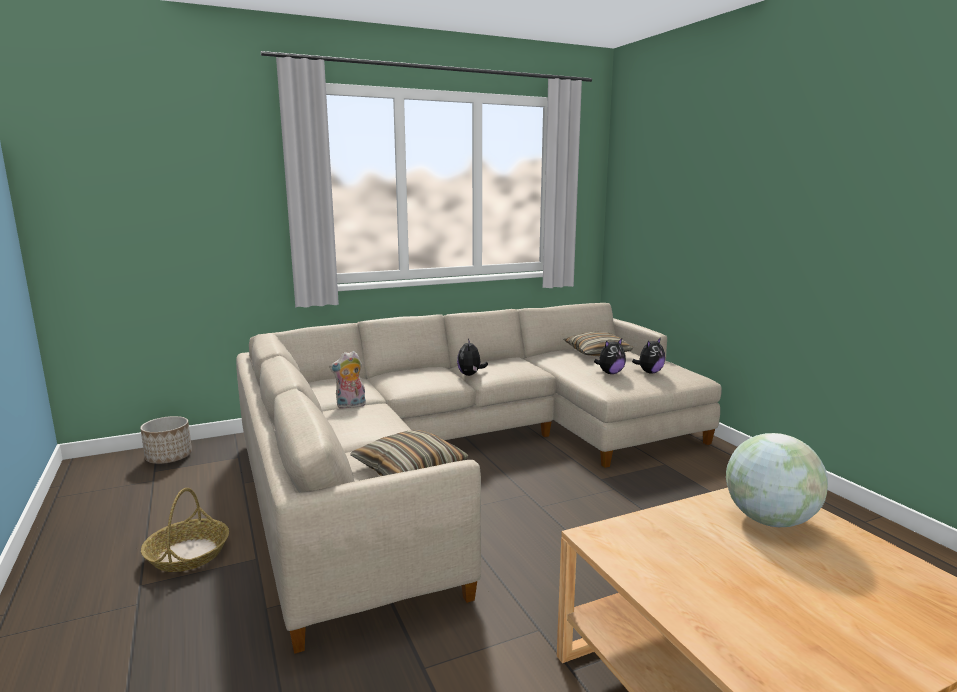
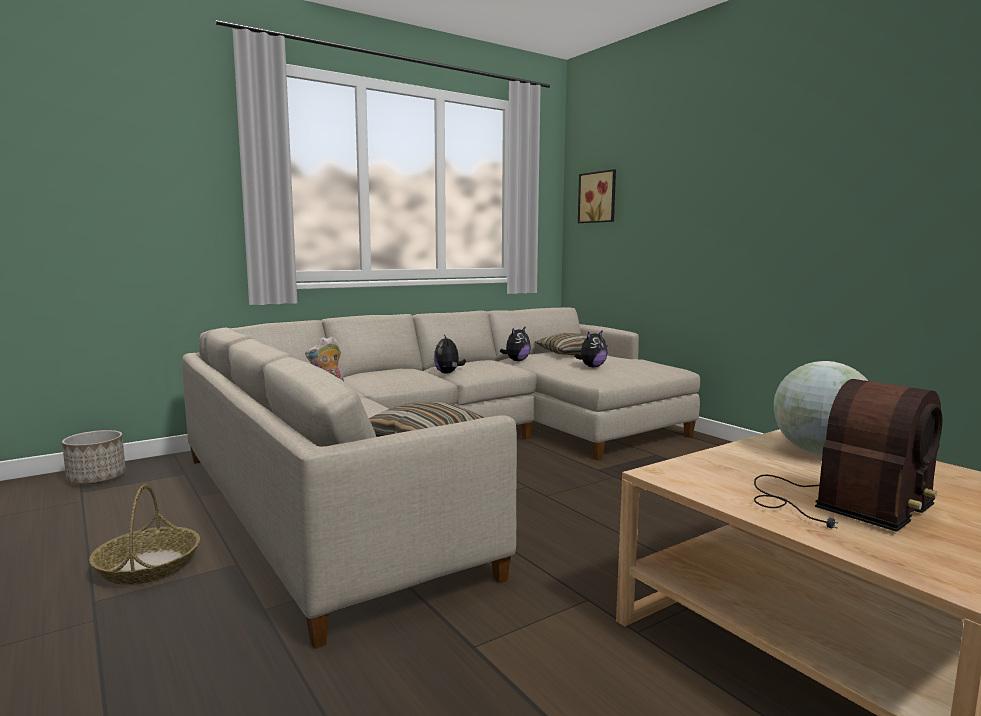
camera: 10 degrees left, 5 degrees down
plush toy [632,337,665,373] -> plush toy moved to [500,326,531,361]
none -> picture [578,169,616,223]
none -> radio [754,379,942,532]

